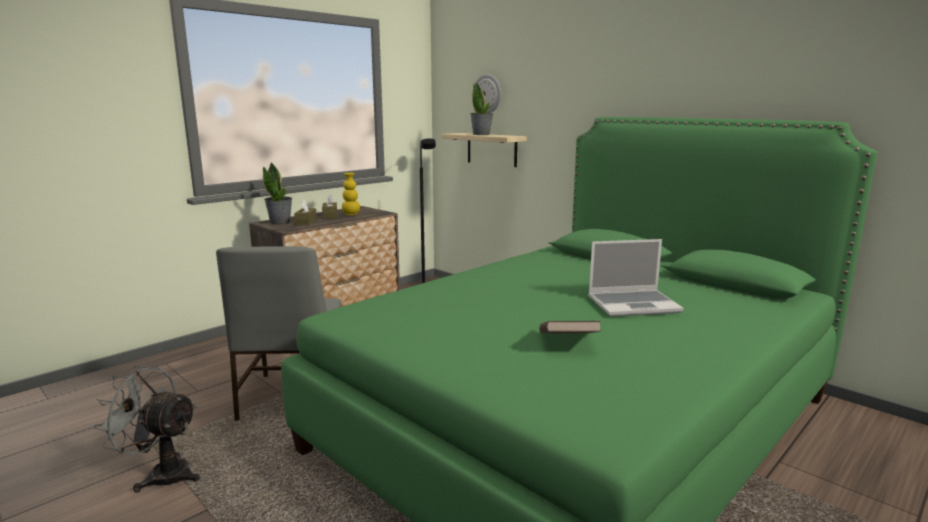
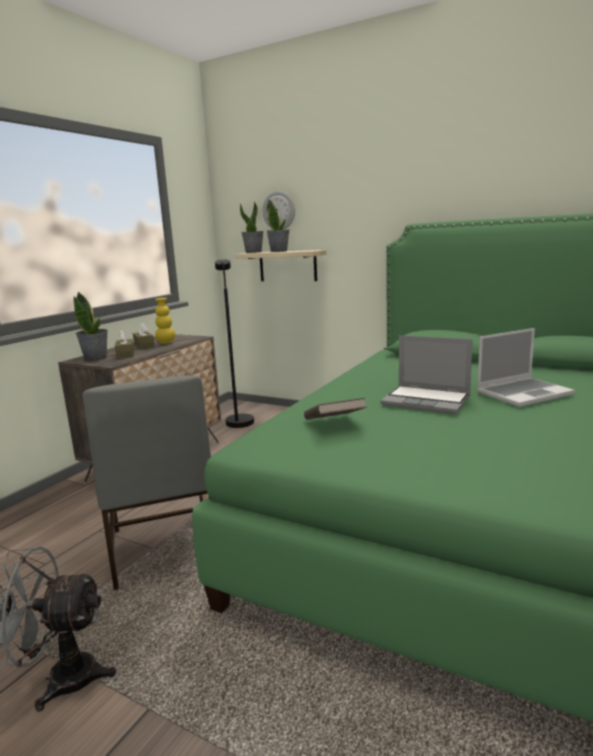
camera: 15 degrees left, 0 degrees up
brown book [539,321,601,333] -> brown book moved to [304,398,367,420]
none -> potted plant [240,202,263,253]
none -> laptop [381,335,473,414]

